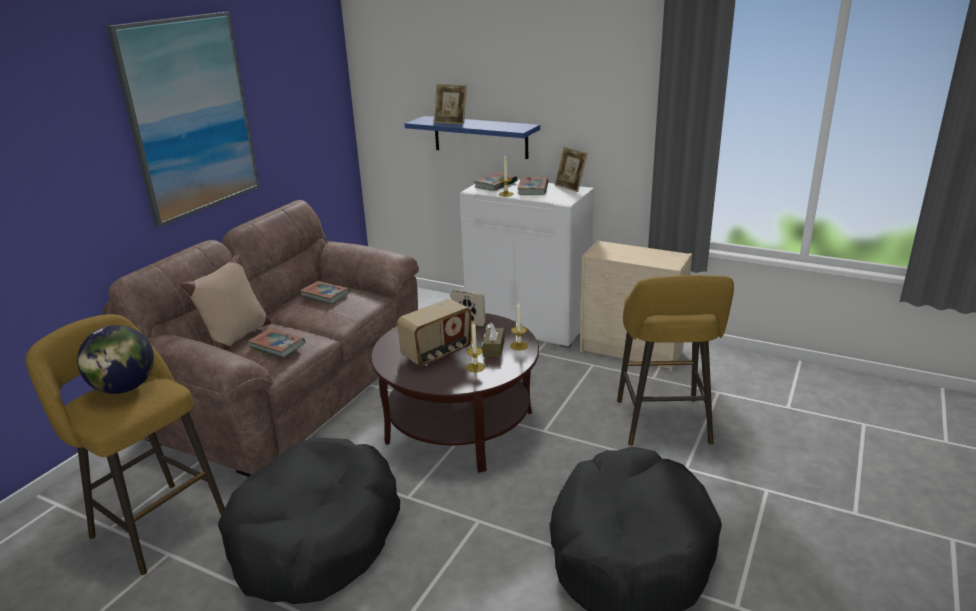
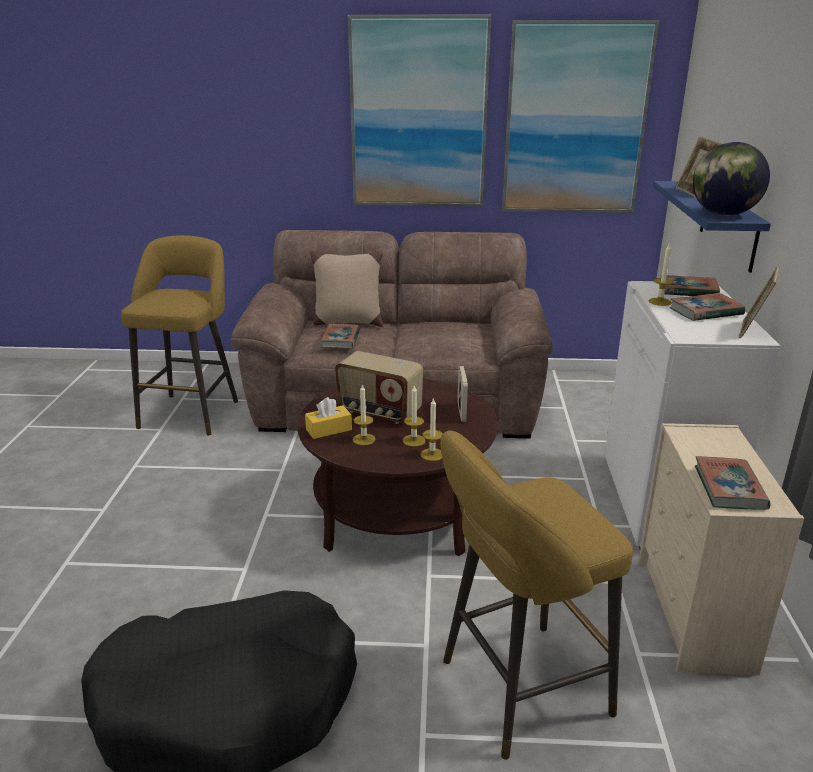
camera: 65 degrees right, 0 degrees up
globe [77,325,154,394] -> globe moved to [693,142,770,216]
black dog bed [218,438,400,604] -> none
book [300,281,350,304] -> book moved to [695,456,771,510]
brown tissue box [482,322,505,357] -> candle [403,386,425,447]
none -> yellow tissue box [305,397,352,439]
none -> picture [502,20,659,213]

